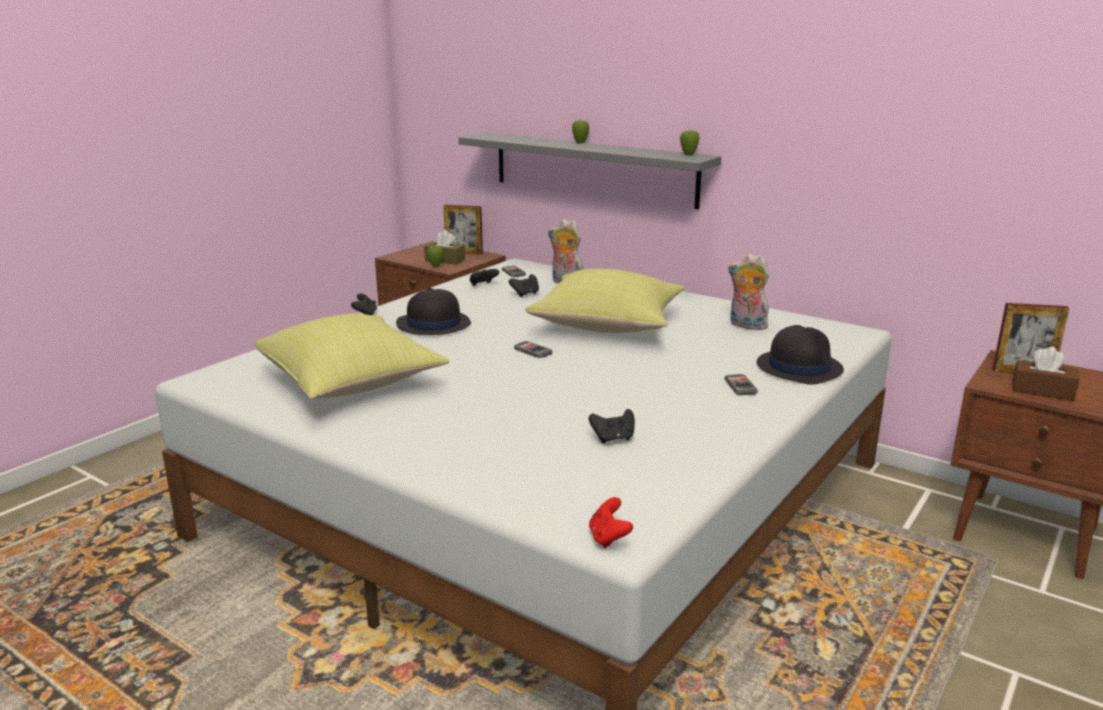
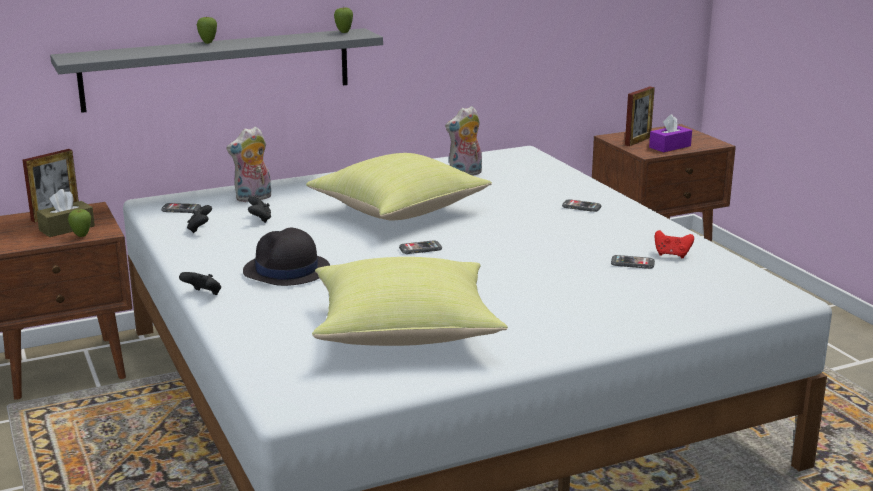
camera: 60 degrees left, 0 degrees up
black game controller [589,409,635,444] -> phone [611,255,655,269]
red game controller [589,497,633,548] -> red game controller moved to [655,230,694,258]
black hat [757,325,844,385] -> none
brown tissue box [1013,347,1079,401] -> purple tissue box [649,114,692,152]

